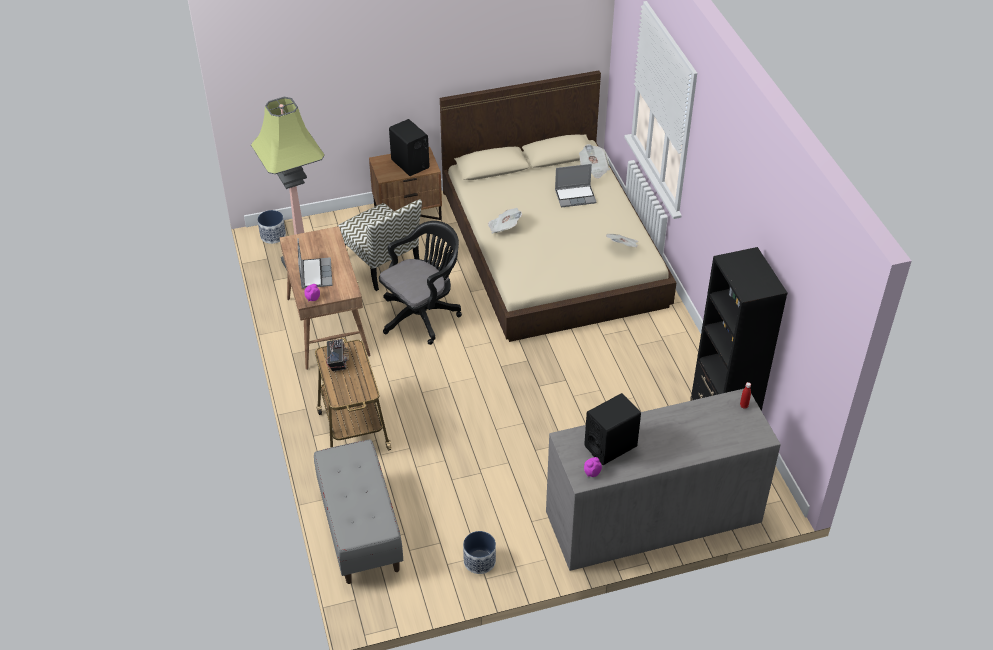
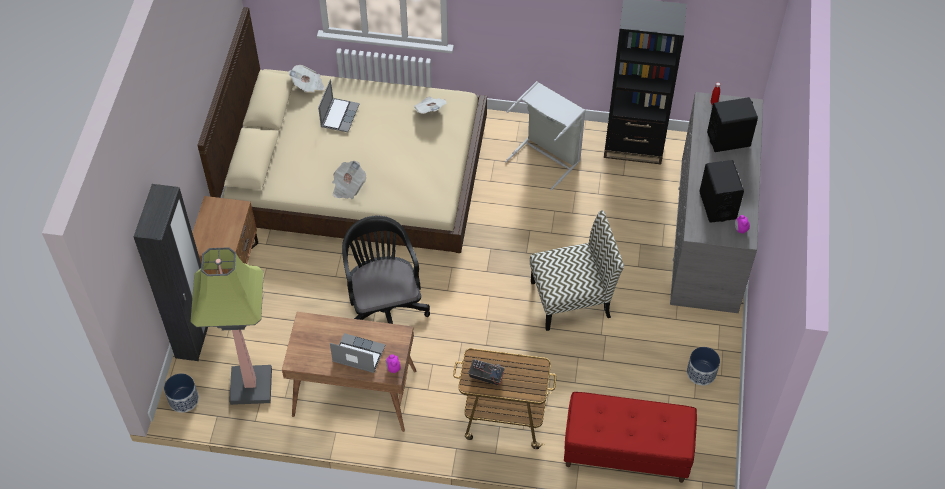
camera: 65 degrees left, 10 degrees up
grey bench [314,440,403,584] -> red bench [564,392,697,483]
chair [337,199,422,291] -> chair moved to [530,210,624,331]
black speaker [389,119,429,176] -> black speaker moved to [707,97,758,152]
none -> black wardrobe [134,184,208,361]
none -> grey laundry basket [505,81,586,191]

